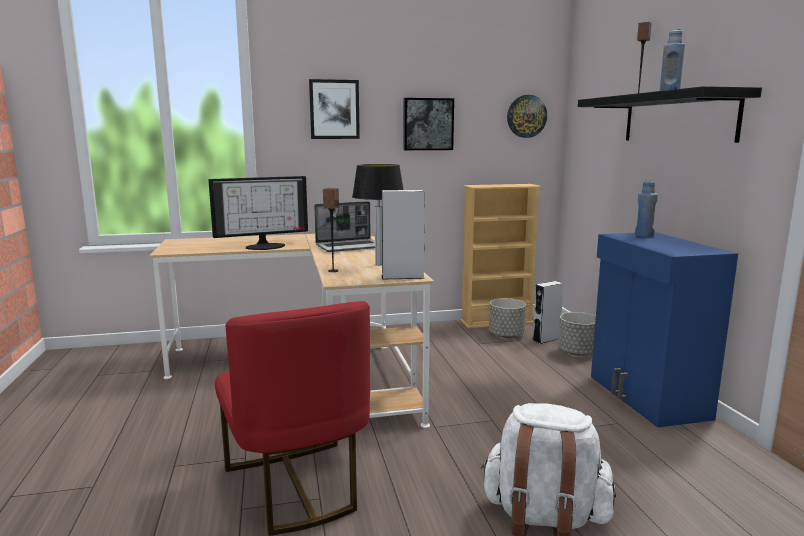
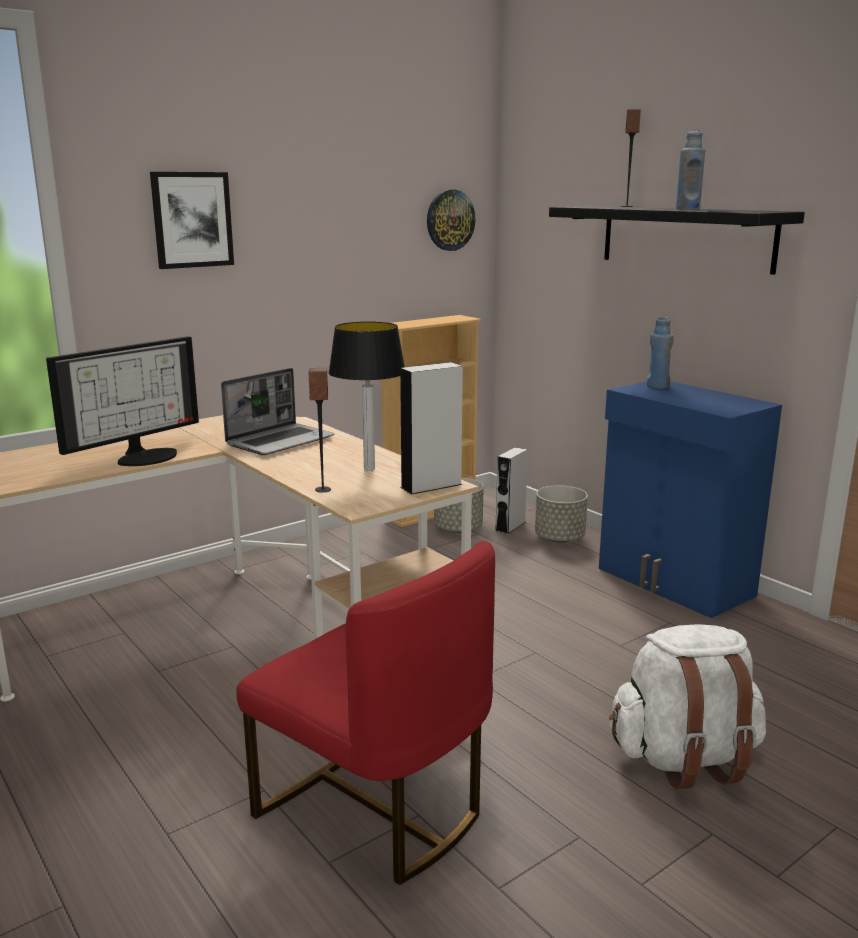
camera: 25 degrees left, 5 degrees up
picture [404,98,454,150] -> none

